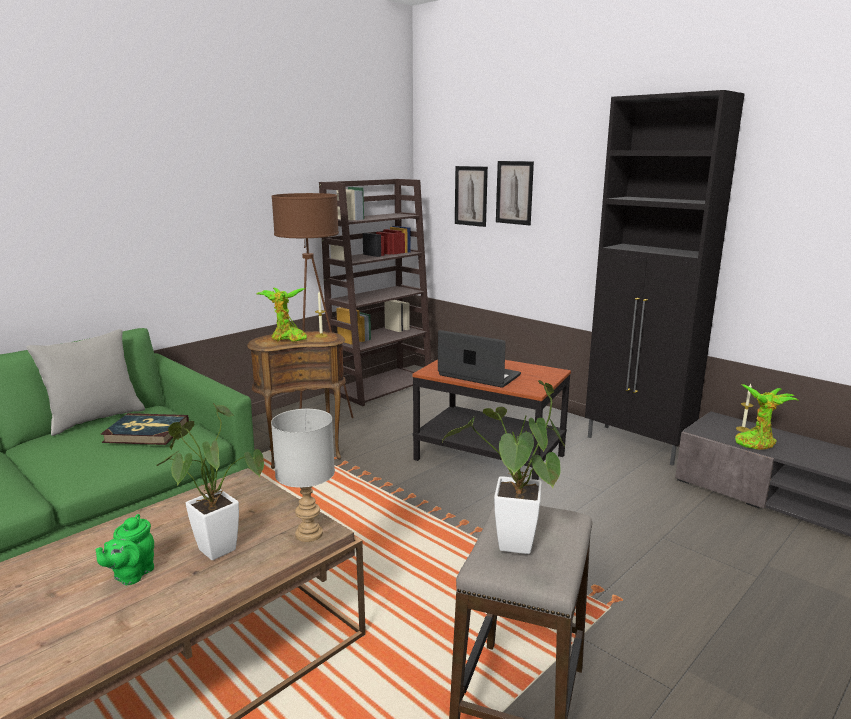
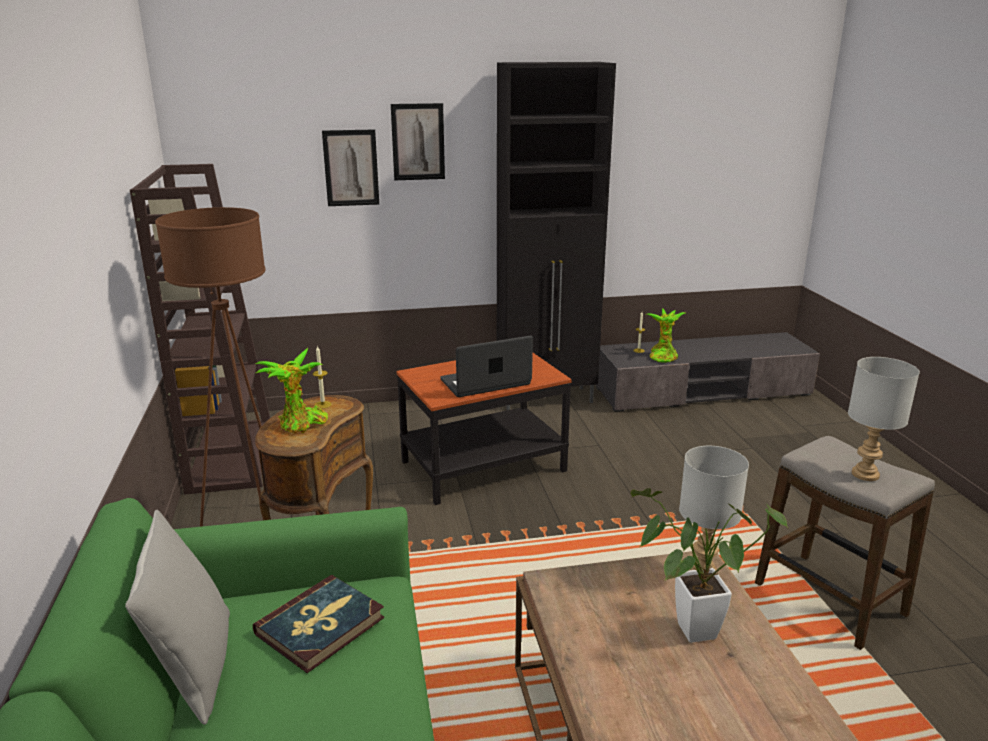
camera: 55 degrees left, 5 degrees up
green teapot [95,514,154,585] -> none
potted plant [442,380,566,554] -> grey table lamp [848,357,920,481]
picture [455,166,488,227] -> picture moved to [391,103,445,180]

